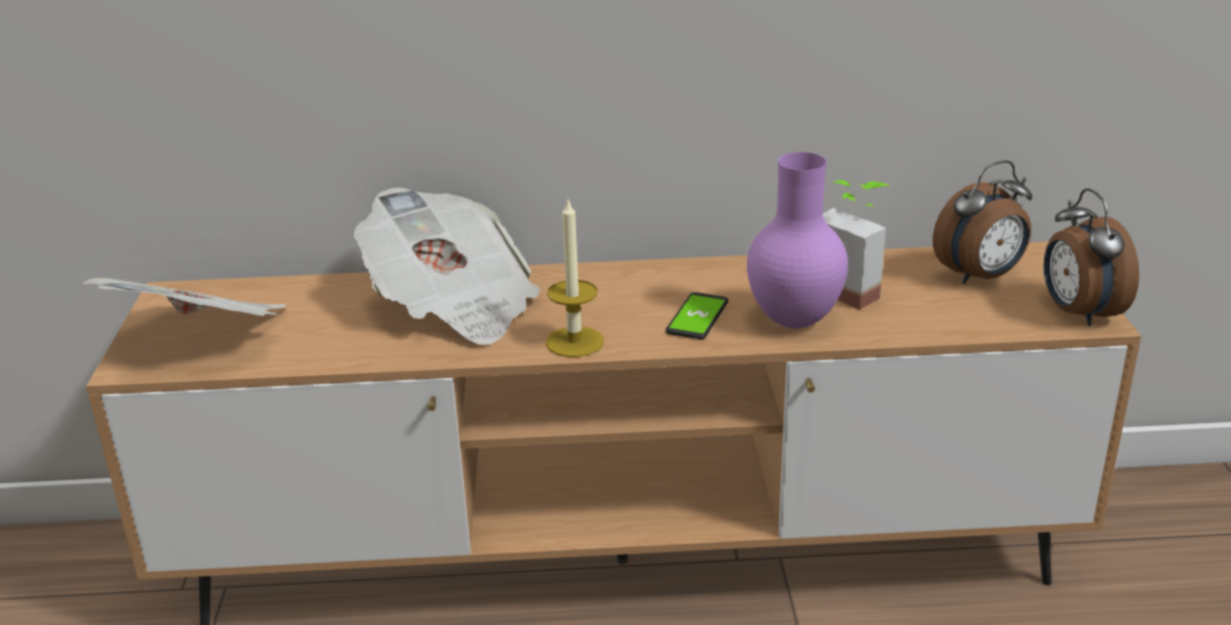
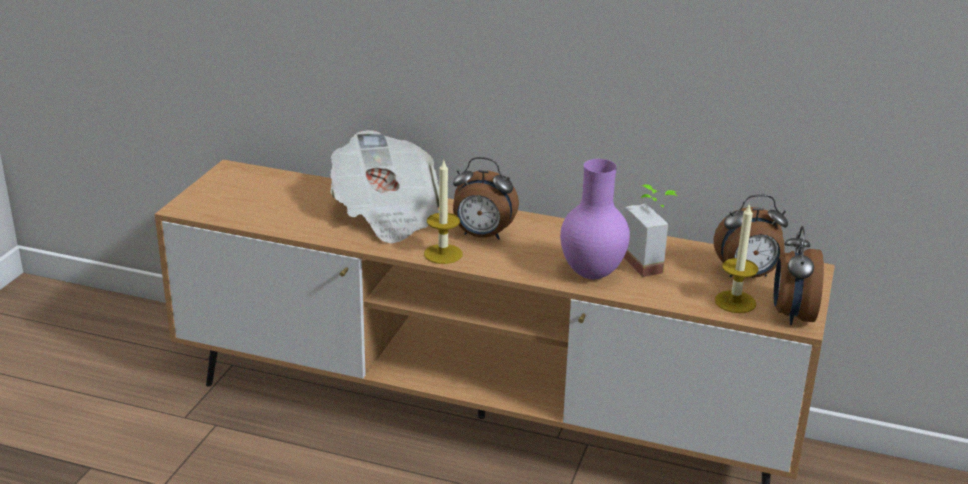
camera: 20 degrees right, 0 degrees up
newspaper [83,278,287,316] -> none
phone [666,292,728,339] -> none
none -> alarm clock [453,157,519,240]
none -> candle [715,203,758,313]

